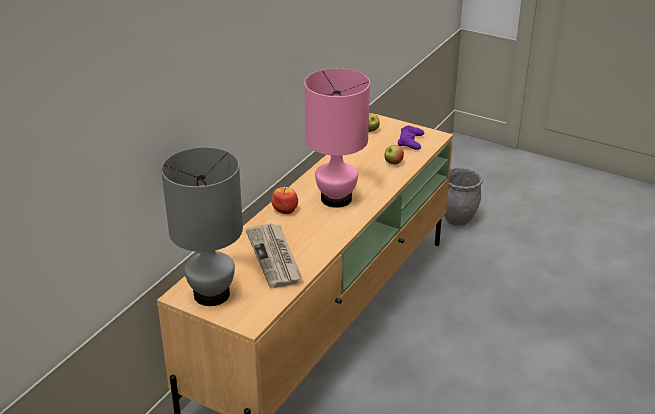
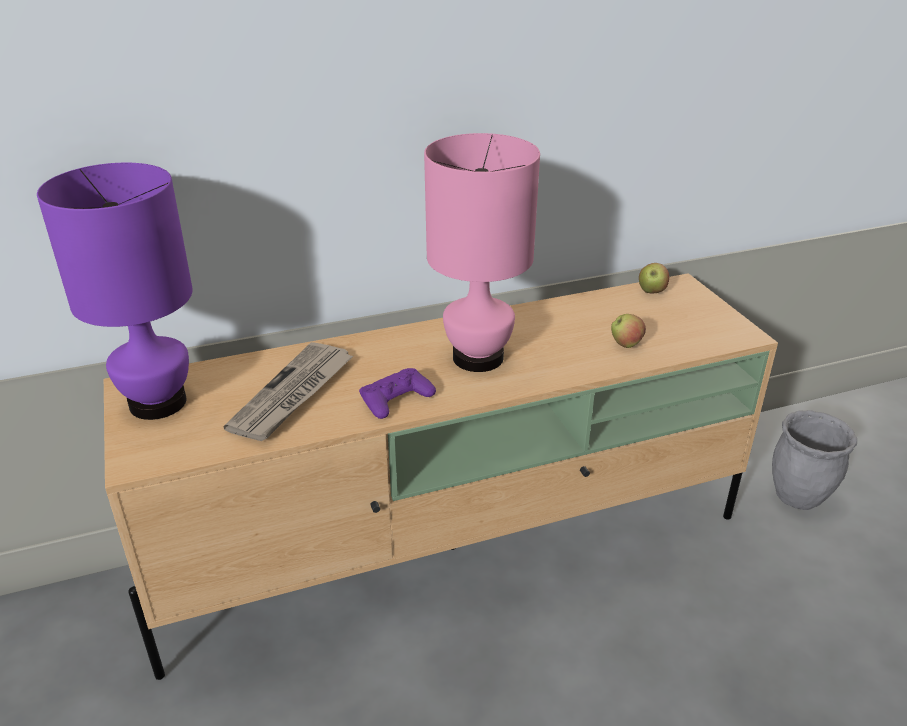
camera: 40 degrees right, 0 degrees up
grey table lamp [161,147,243,306] -> purple table lamp [37,163,193,420]
apple [271,187,298,214] -> none
purple game controller [398,126,424,150] -> purple game controller moved to [359,368,436,419]

